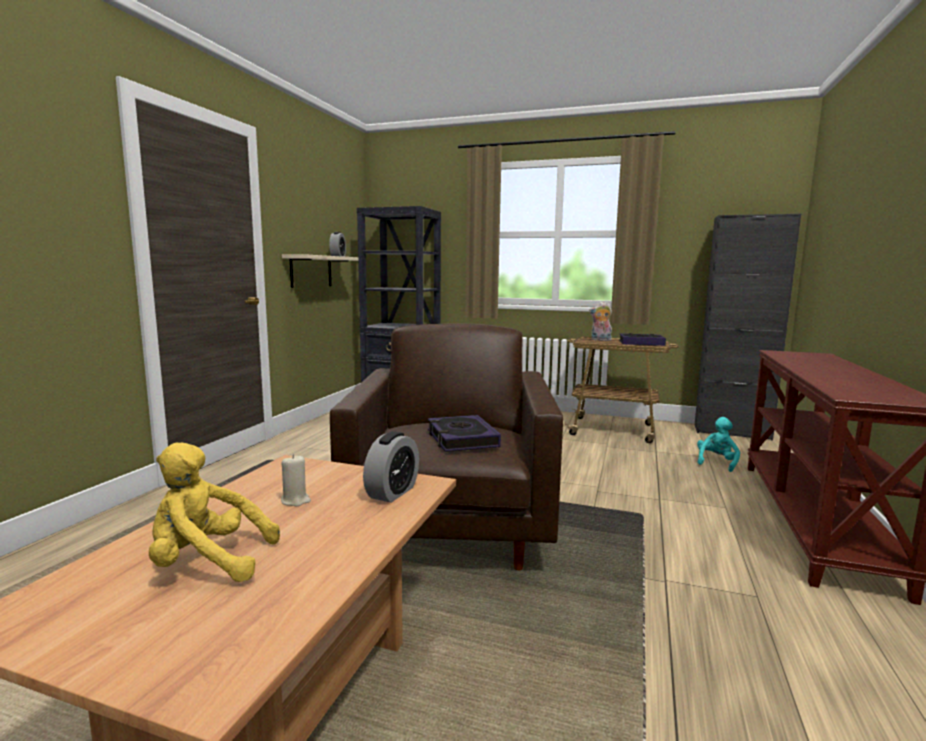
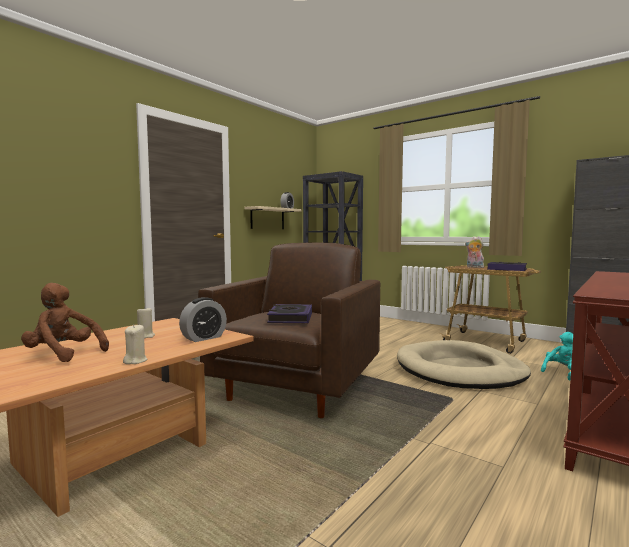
camera: 20 degrees right, 5 degrees down
yellow plush toy [149,443,280,582] -> brown plush toy [21,283,109,362]
none -> beige candle [123,325,147,364]
none -> beige dog bed [397,340,531,389]

